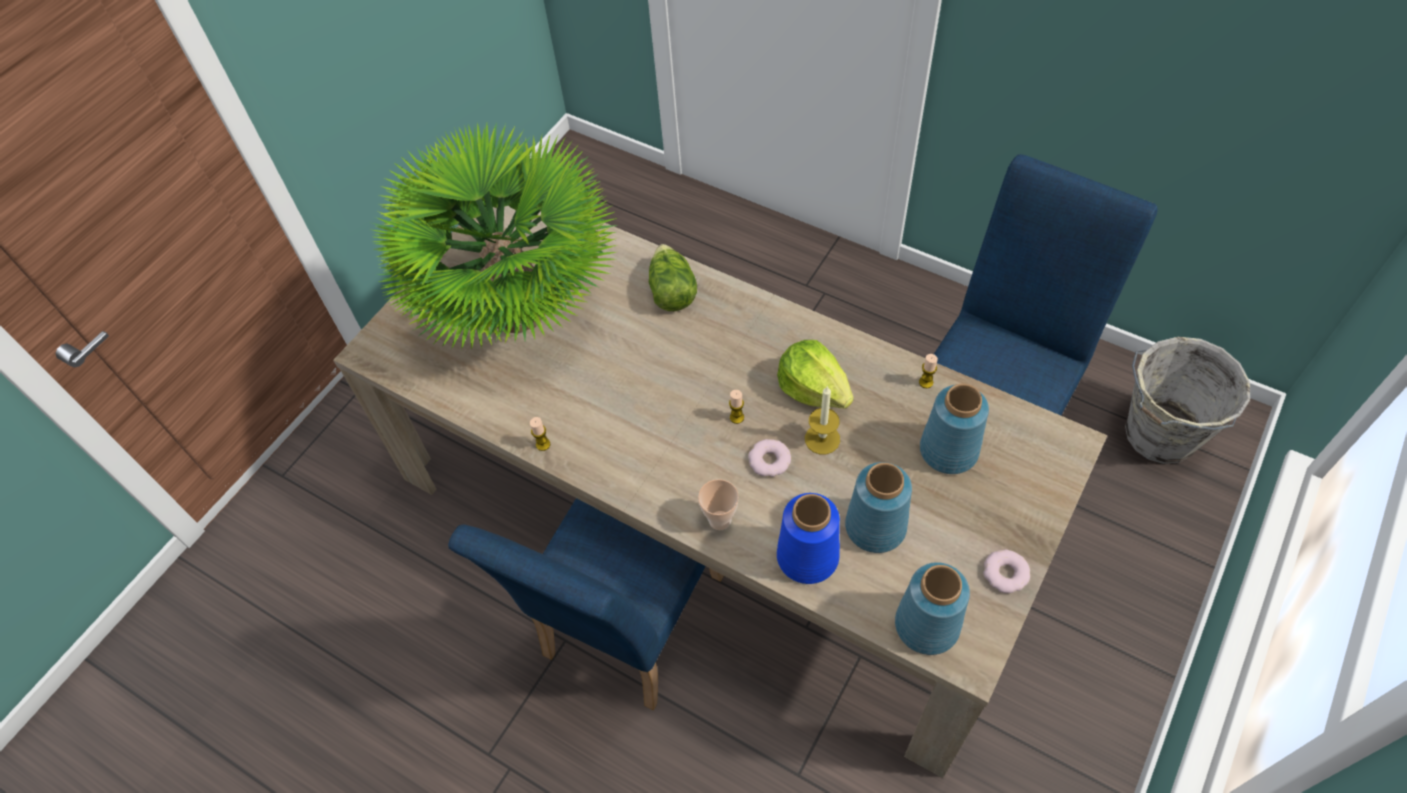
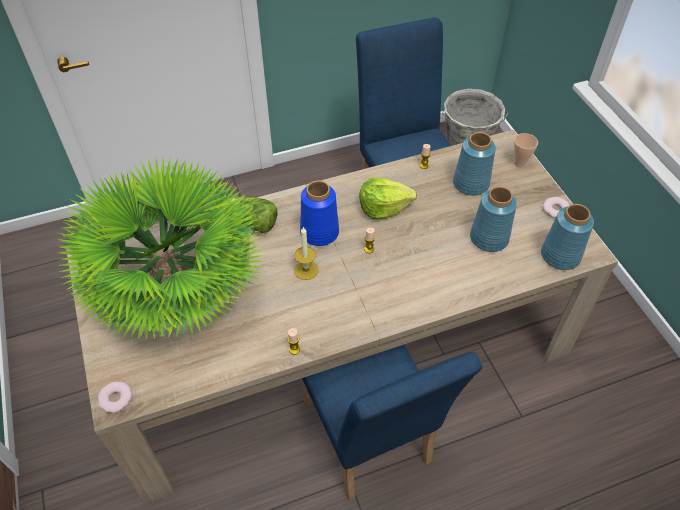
camera: 55 degrees left, 5 degrees down
cup [698,479,739,530] -> cup moved to [514,133,538,168]
donut [748,439,791,477] -> donut moved to [98,381,132,413]
blue vase [777,493,840,584] -> blue vase moved to [300,180,339,246]
candle [805,386,840,454] -> candle moved to [294,226,318,280]

